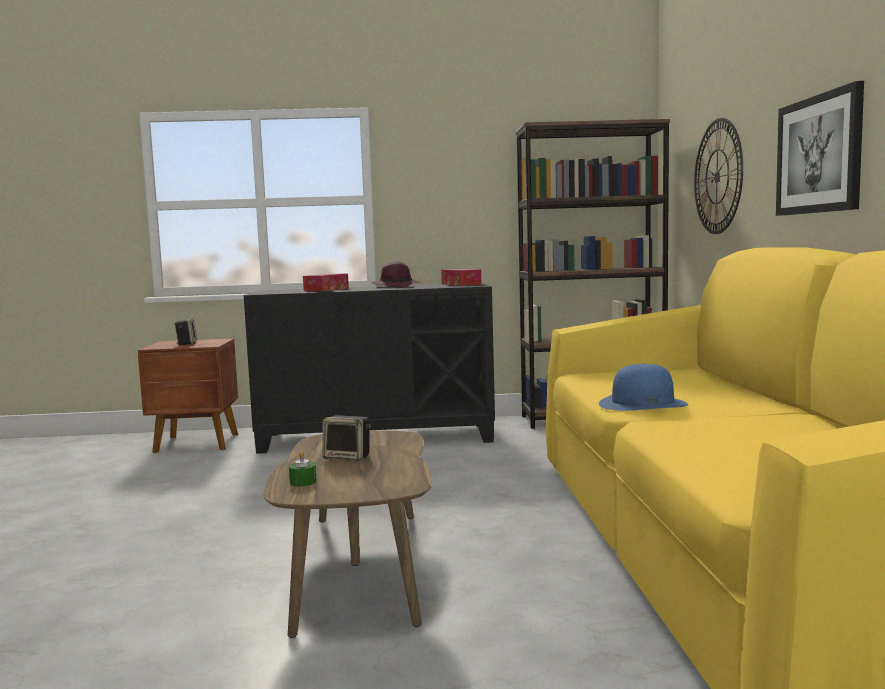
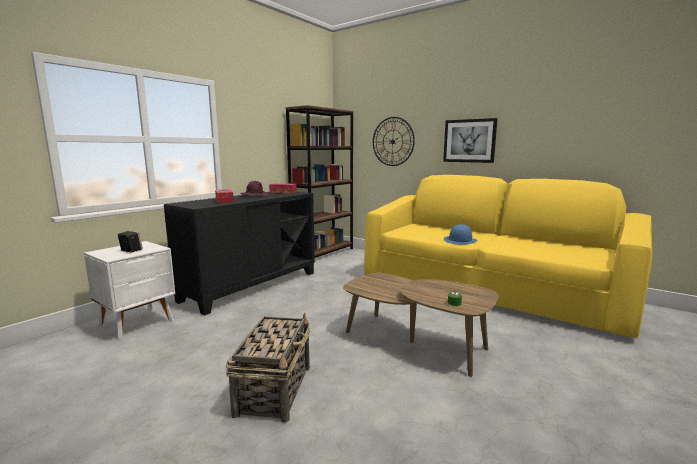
camera: 50 degrees left, 5 degrees up
brown nightstand [138,338,238,453] -> white nightstand [84,241,175,340]
speaker [322,415,371,461] -> none
none -> basket [226,313,310,423]

